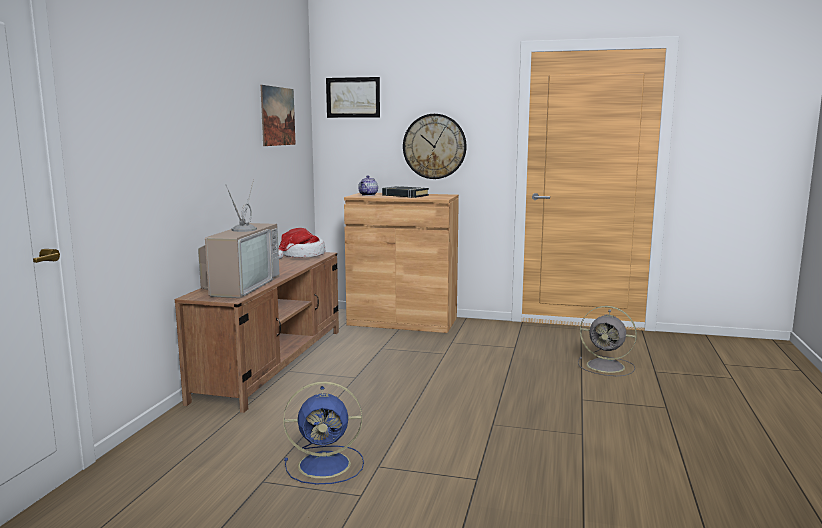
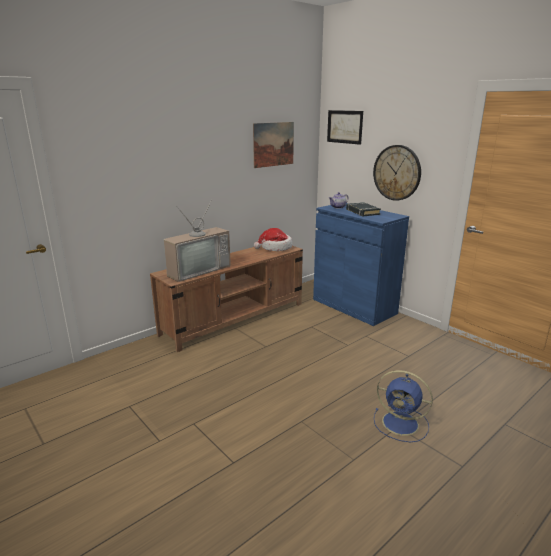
camera: 35 degrees right, 10 degrees up
blue fan [283,381,364,484] -> blue fan moved to [374,370,433,442]
brown cabinet [344,193,459,333] -> blue cabinet [313,203,409,326]
grey fan [578,306,637,376] -> none

